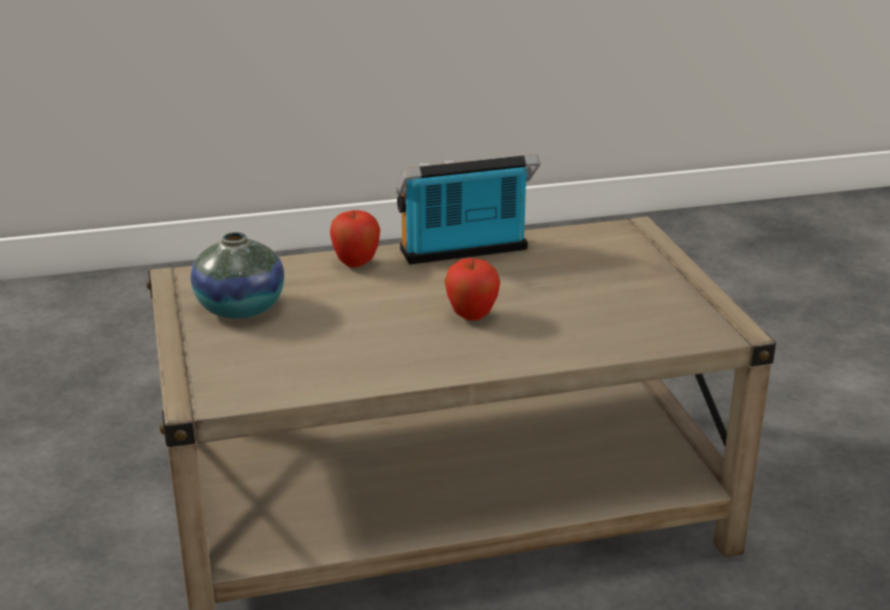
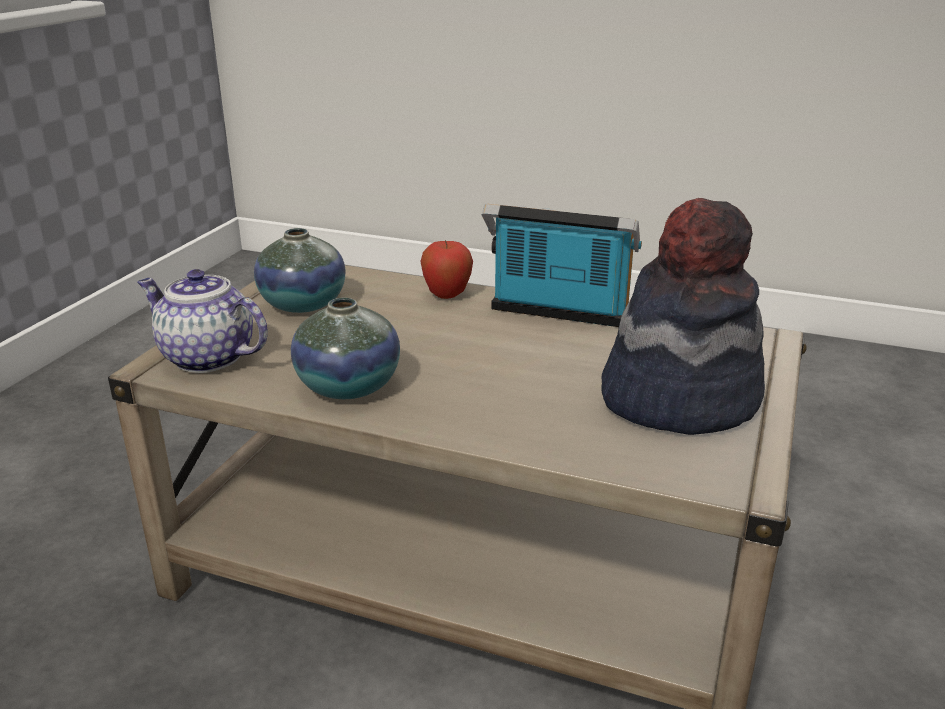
camera: 35 degrees right, 0 degrees up
apple [444,258,500,320] -> none
none -> teapot [137,269,268,373]
none -> vase [291,298,400,399]
none -> hat [601,198,765,435]

